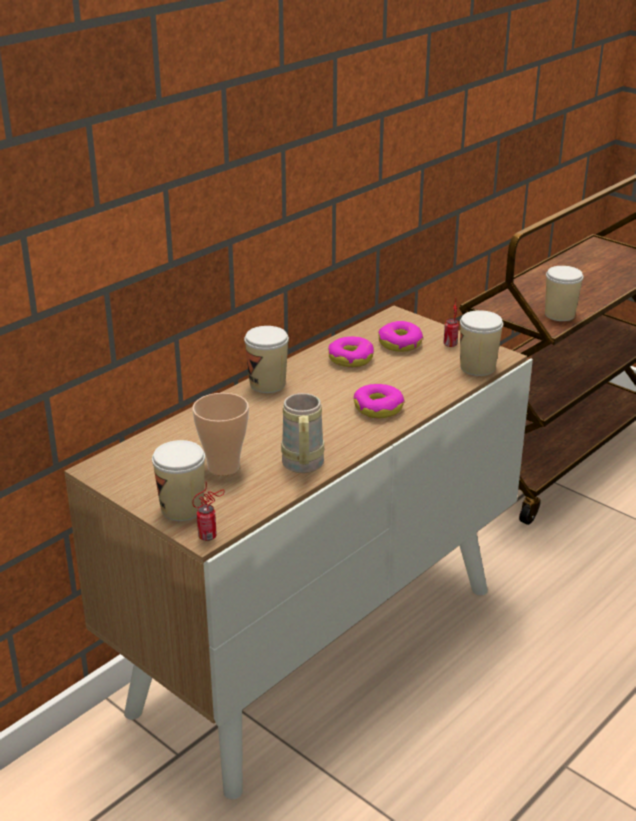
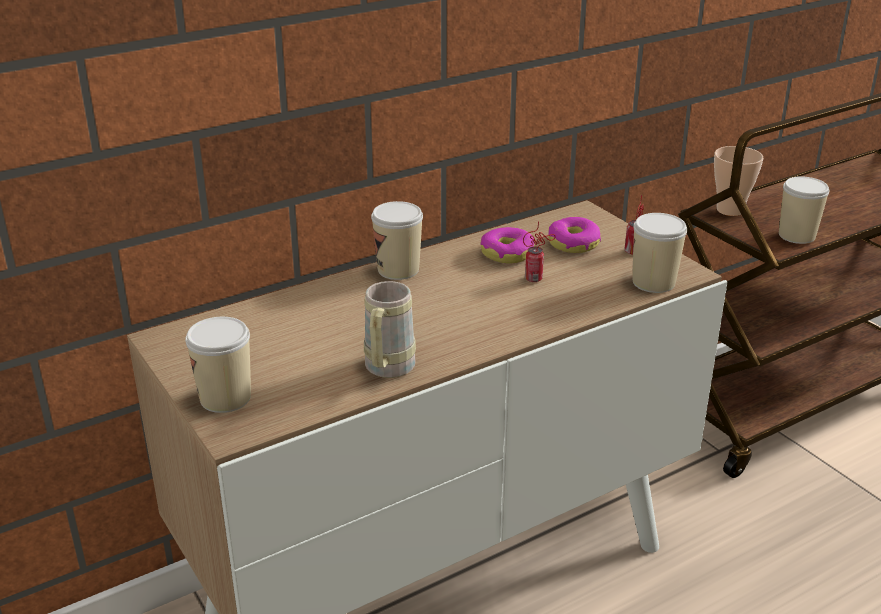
camera: 15 degrees right, 0 degrees up
cup [192,393,249,476] -> cup moved to [714,146,763,216]
can [192,481,225,541] -> can moved to [523,221,556,282]
donut [354,384,405,418] -> none

